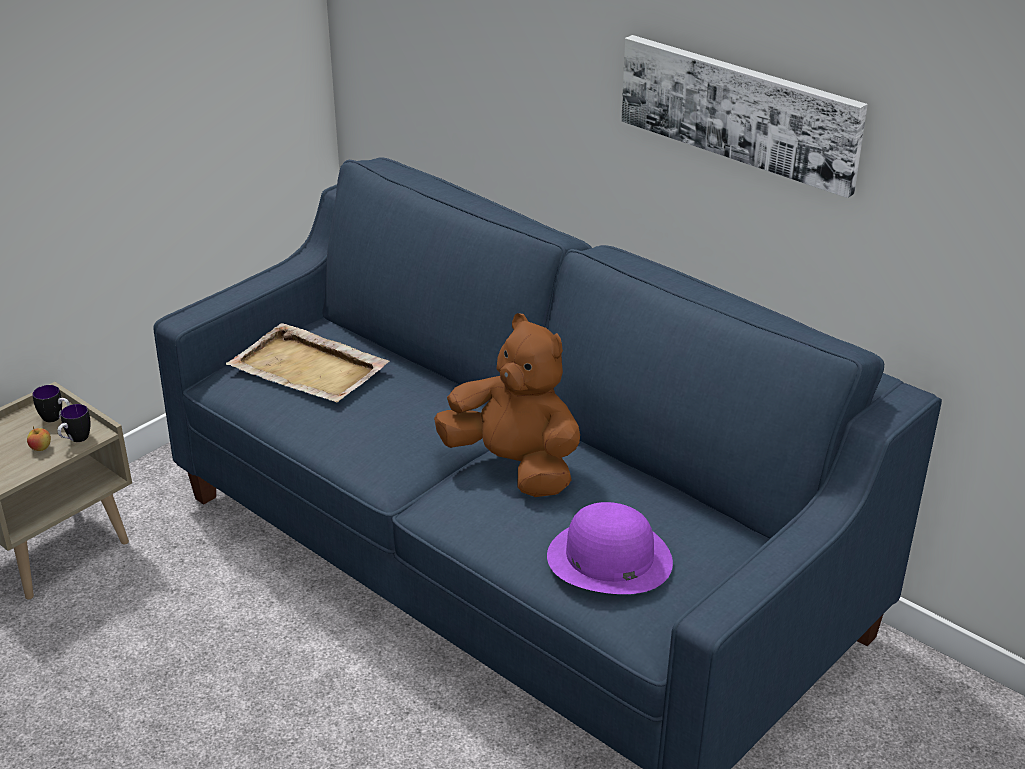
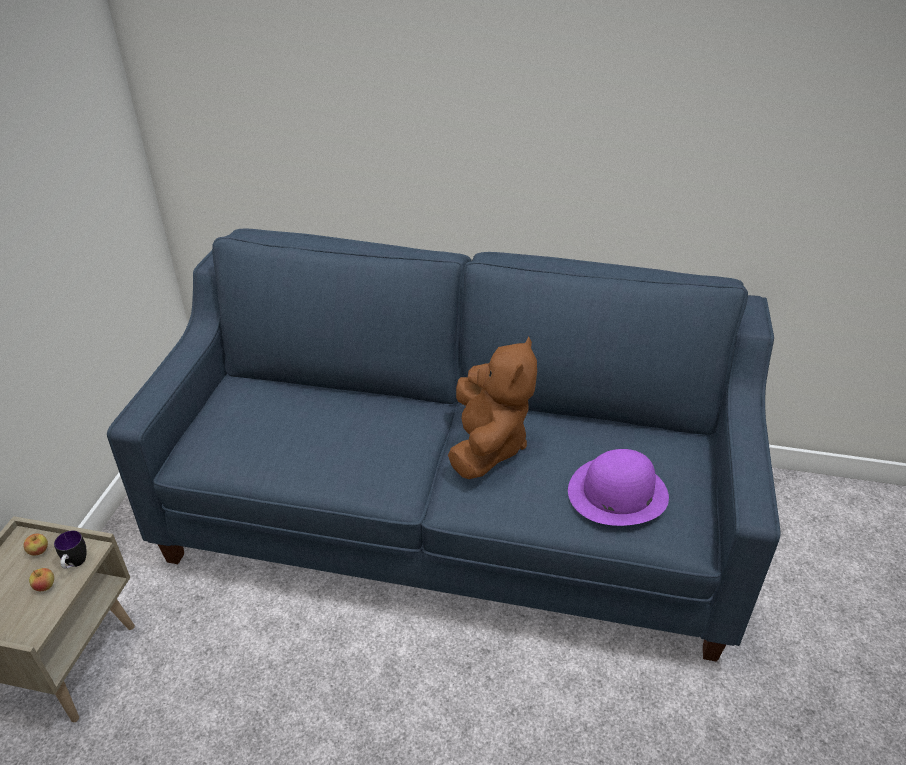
camera: 30 degrees left, 5 degrees up
mug [32,385,70,422] -> apple [23,534,48,556]
beige tray [226,323,390,402] -> none
brown plush toy [434,313,580,497] -> brown plush toy turned 90 degrees clockwise [448,336,537,479]
picture [621,35,868,198] -> none

